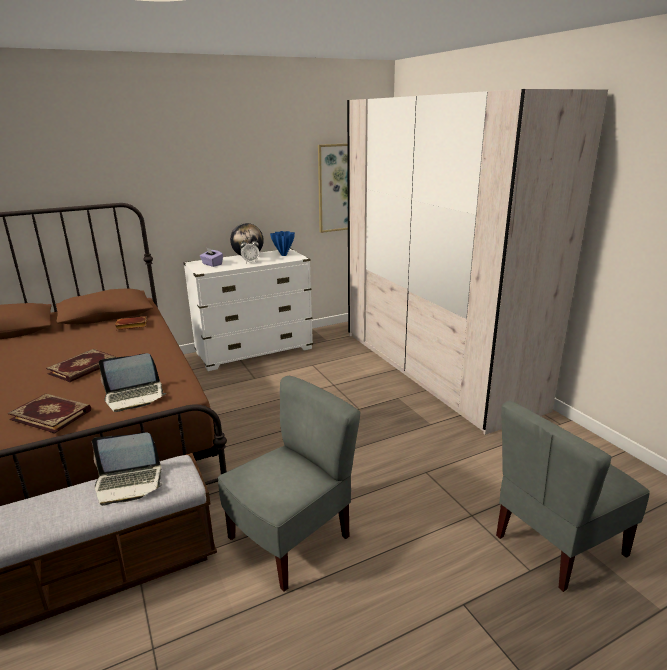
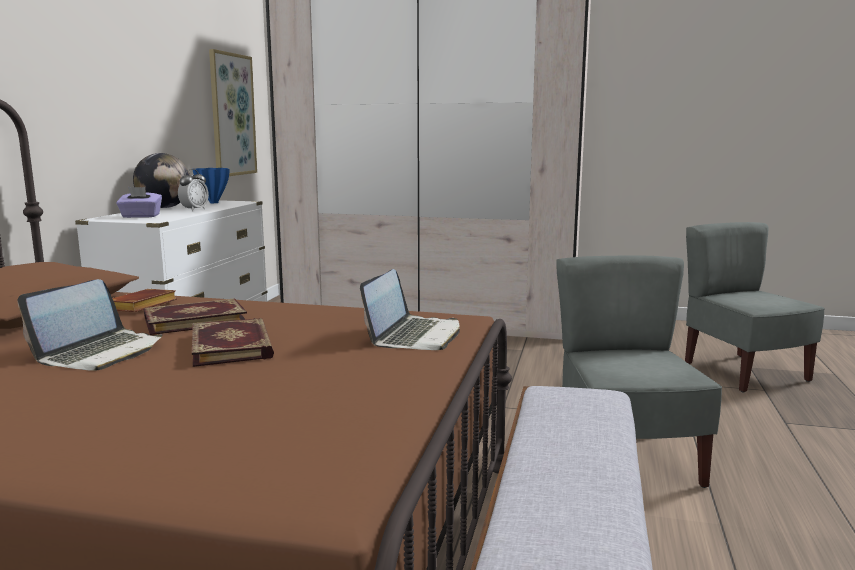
camera: 50 degrees left, 10 degrees down
book [8,393,91,433] -> book moved to [144,298,247,335]
laptop [92,433,162,506] -> laptop moved to [17,279,163,371]
grey chair [496,401,650,592] -> grey chair turned 150 degrees clockwise [685,222,825,392]

